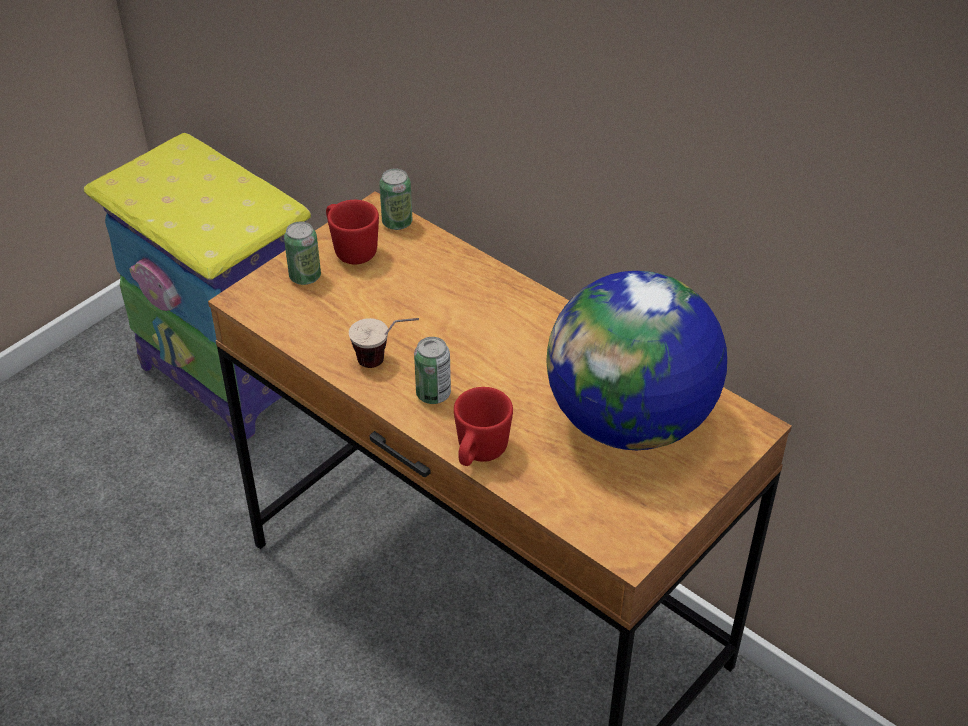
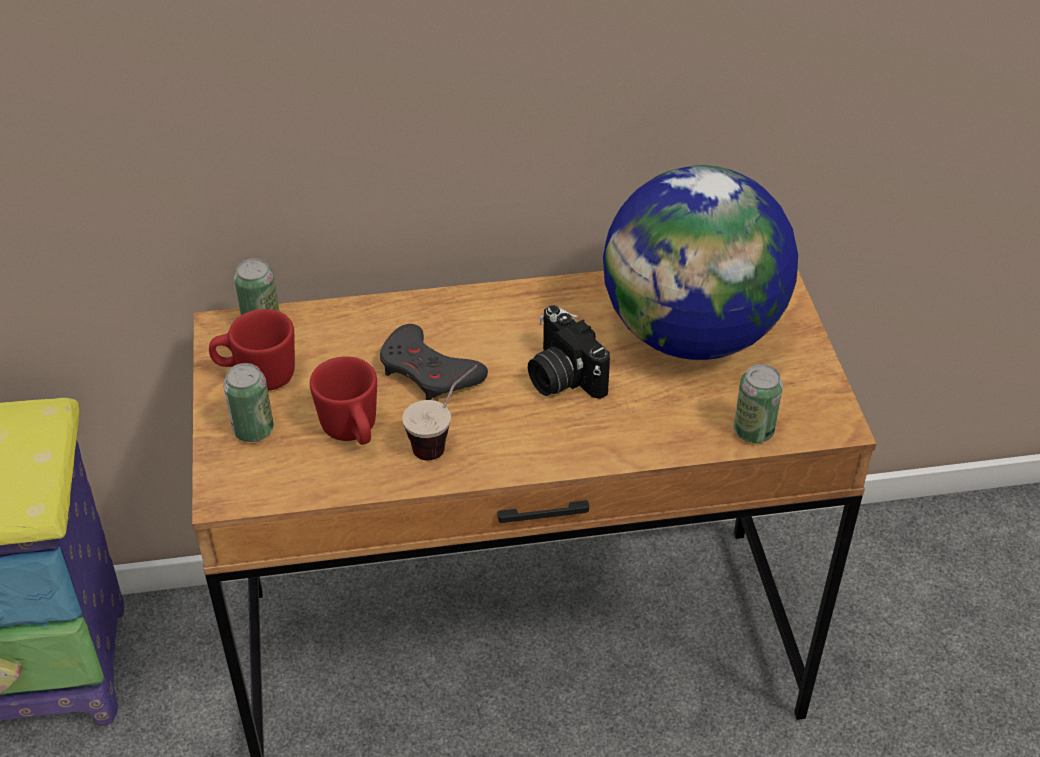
camera: 50 degrees left, 0 degrees up
can [414,337,451,404] -> can moved to [734,364,783,443]
red mug [454,387,513,466] -> red mug moved to [310,356,377,445]
none -> grey game controller [380,324,488,400]
none -> camera [528,305,610,399]

